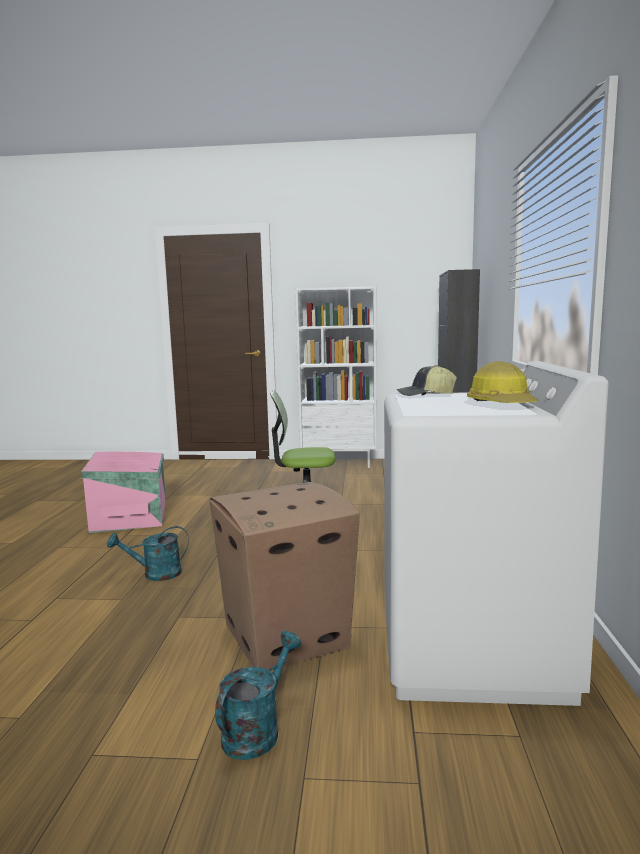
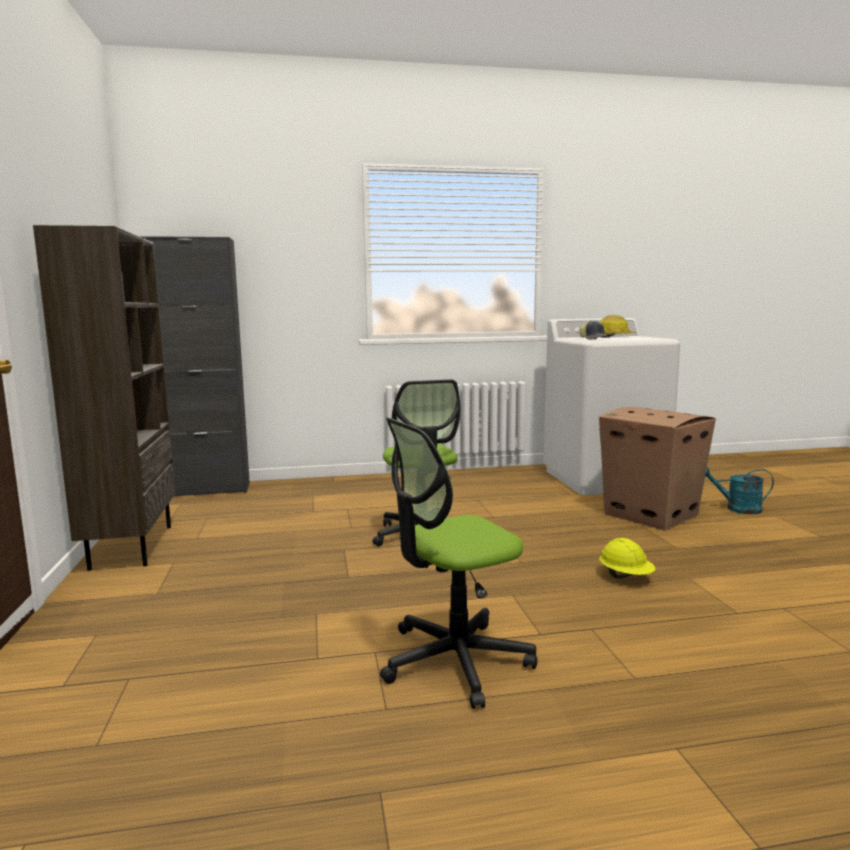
camera: 105 degrees left, 0 degrees up
pink storage box [81,452,166,533] -> office chair [380,418,537,709]
turquoise watering can [107,526,189,581] -> yellow hard hat [599,538,655,578]
white bookcase [295,286,377,468] -> brown bookcase [33,225,175,571]

